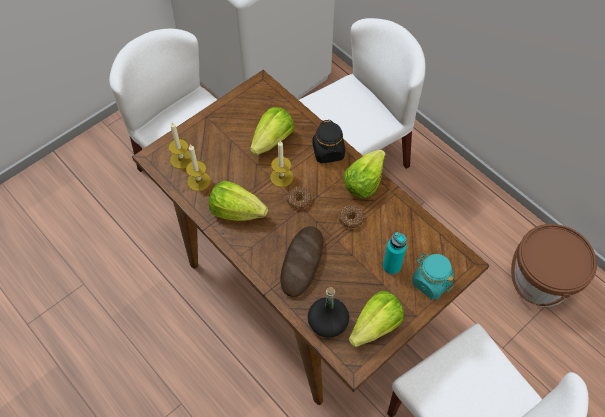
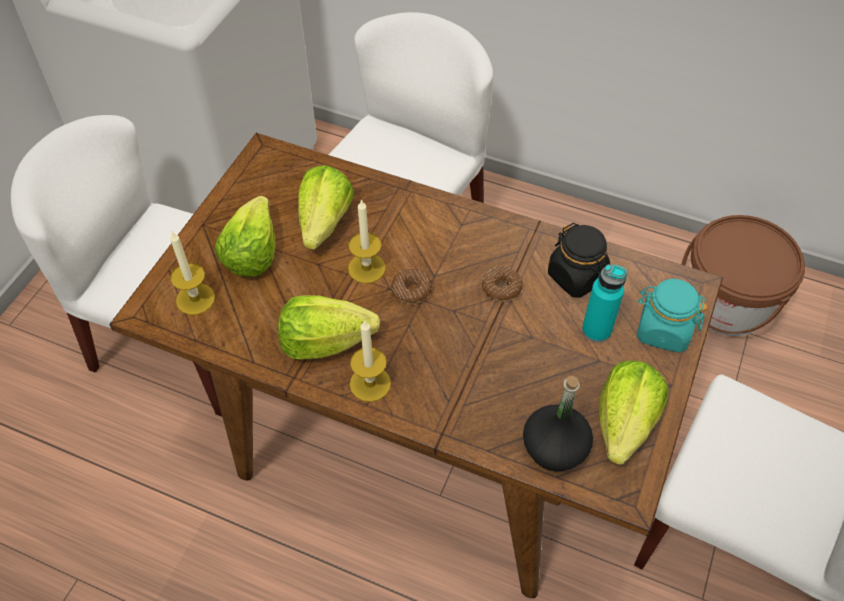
camera: 25 degrees left, 5 degrees down
candle [186,144,211,191] -> candle moved to [350,320,391,402]
bread [280,226,323,297] -> none
black jar [312,120,345,163] -> black jar moved to [548,223,610,298]
lettuce [343,150,386,199] -> lettuce moved to [215,196,276,277]

